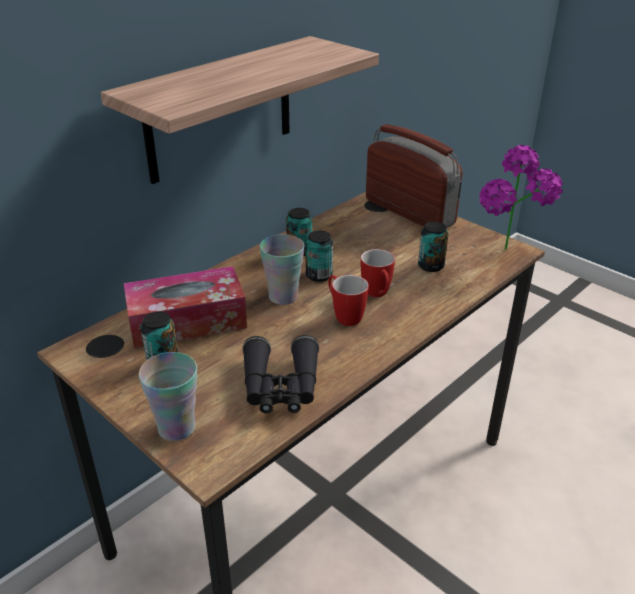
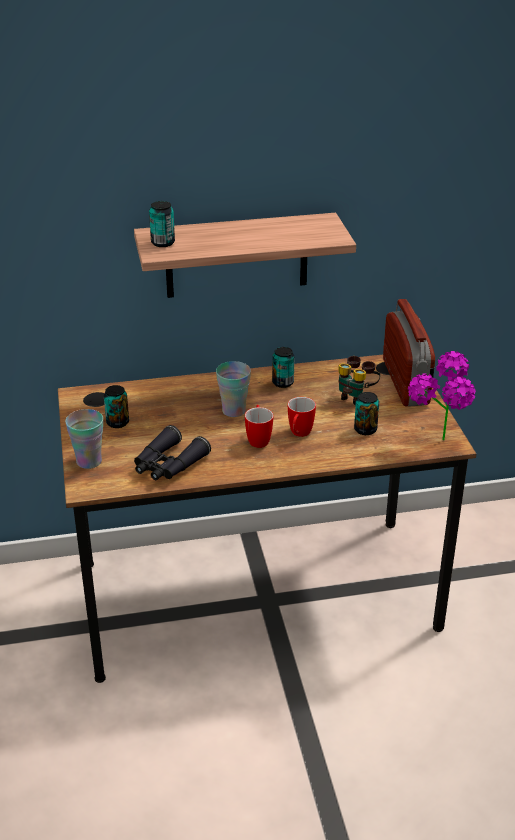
camera: 35 degrees right, 0 degrees up
tissue box [124,266,247,348] -> none
can [305,230,333,282] -> can moved to [149,201,175,247]
none -> binoculars [339,356,380,405]

